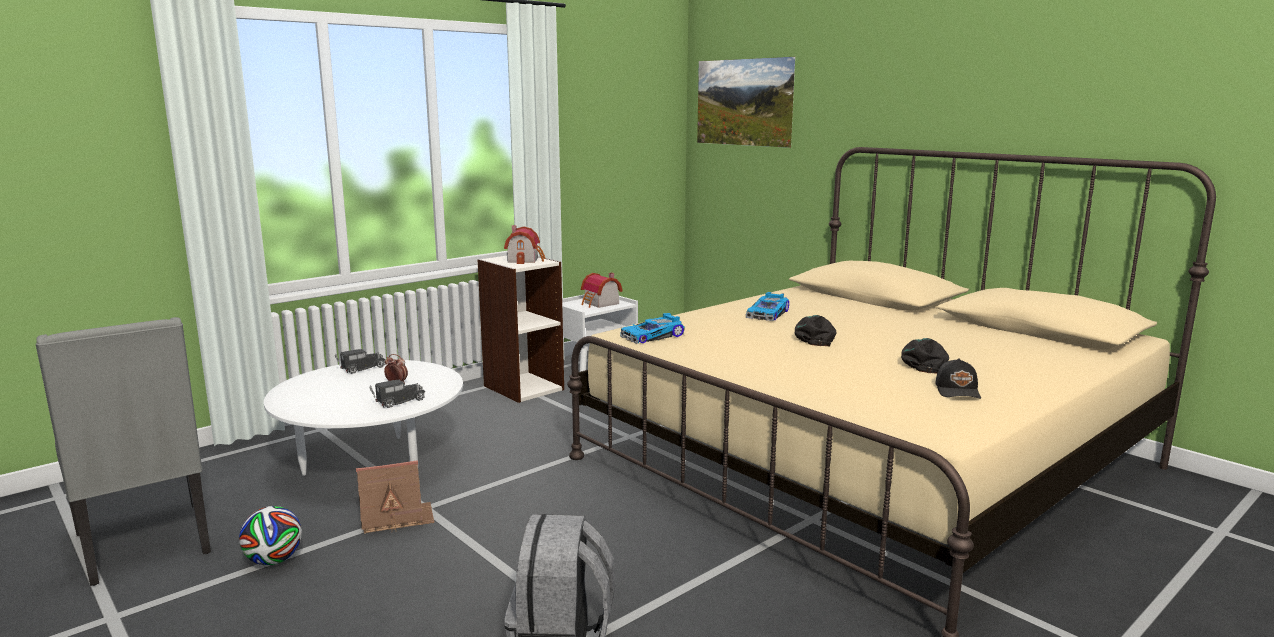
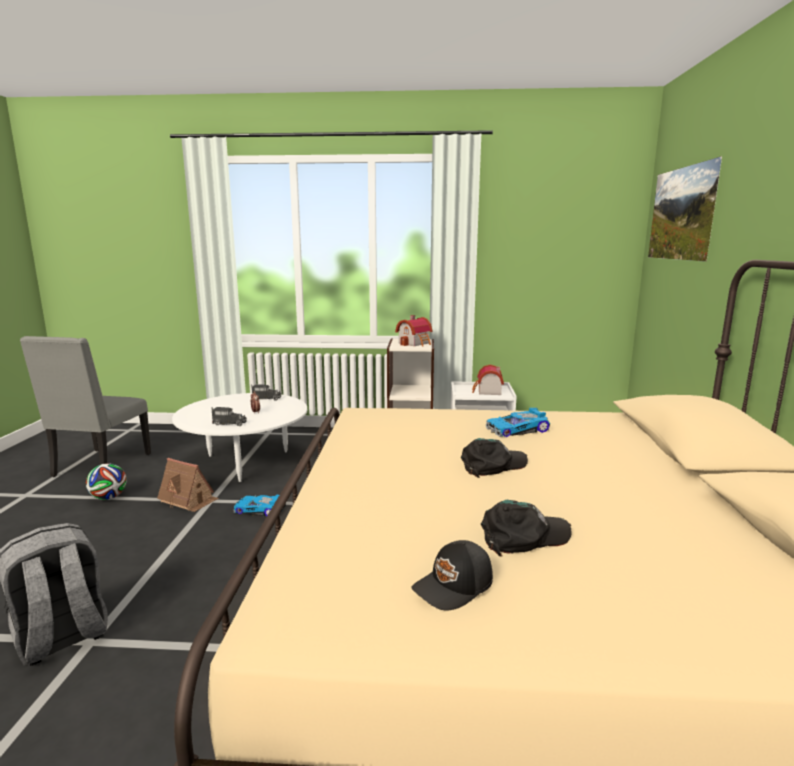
camera: 45 degrees right, 0 degrees up
toy car [620,313,685,344] -> toy car moved to [233,495,286,516]

